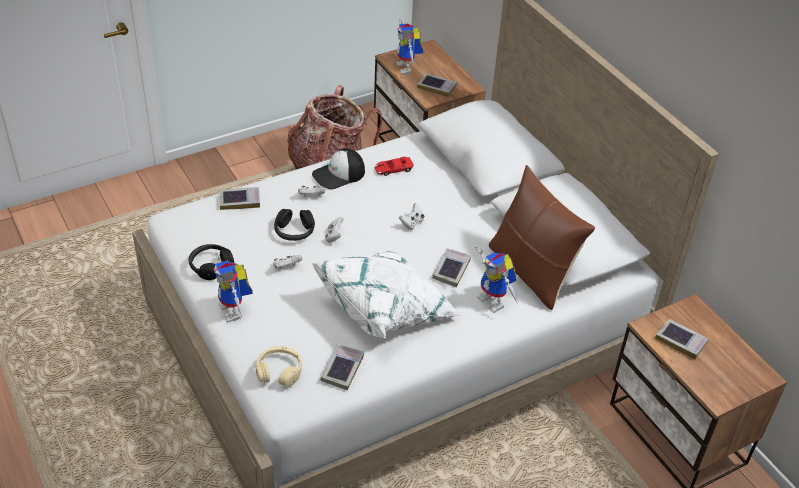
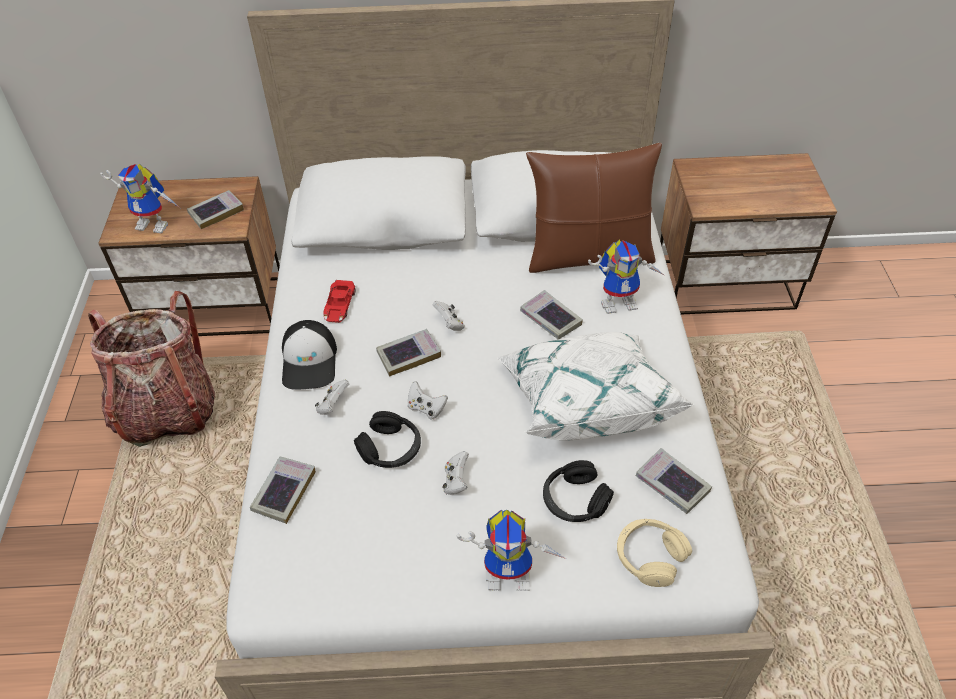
camera: 60 degrees left, 5 degrees up
black headphones [189,244,234,280] -> black headphones moved to [543,460,614,522]
book [655,319,709,359] -> book moved to [376,329,441,376]

